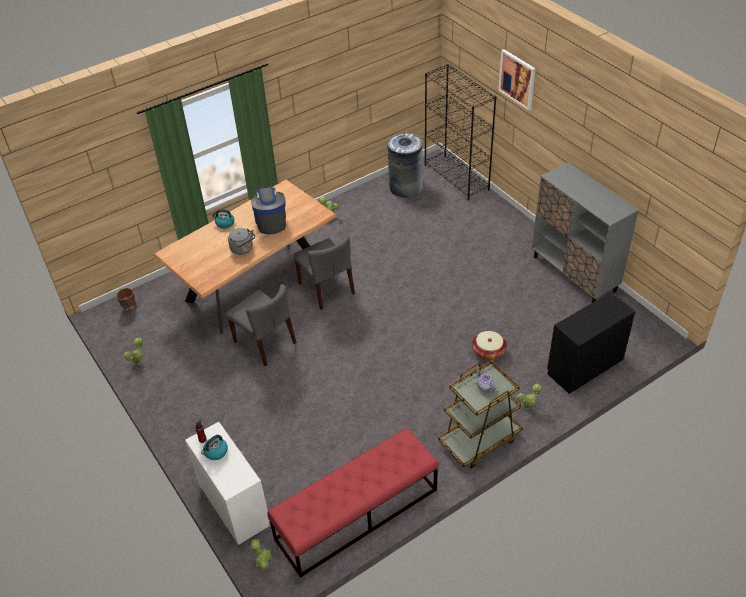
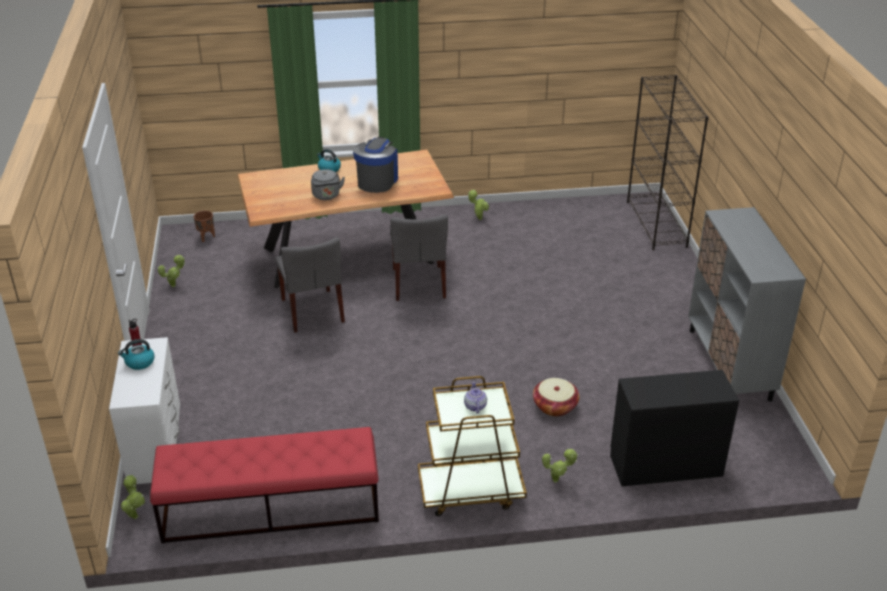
camera: 25 degrees right, 10 degrees down
grey trash can [387,133,423,197] -> none
picture [498,49,536,111] -> none

